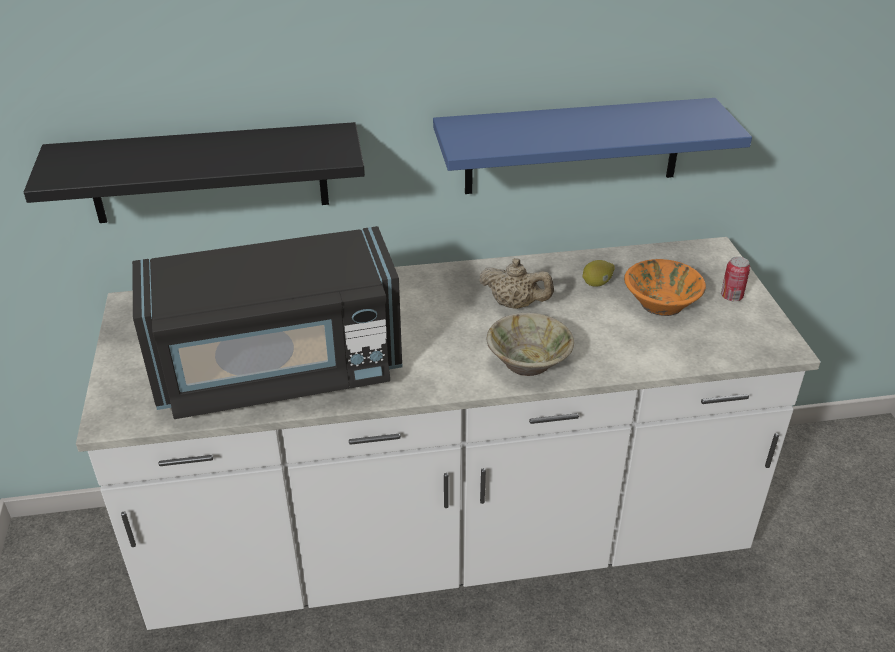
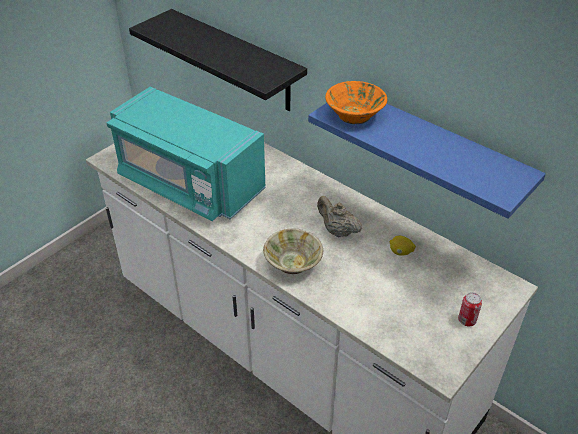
camera: 50 degrees right, 5 degrees up
black microwave [132,226,403,419] -> turquoise microwave [106,87,266,221]
beige teapot [479,258,554,309] -> beige teapot turned 150 degrees clockwise [317,196,362,237]
orange bowl [624,259,706,316] -> orange bowl moved to [325,81,387,124]

